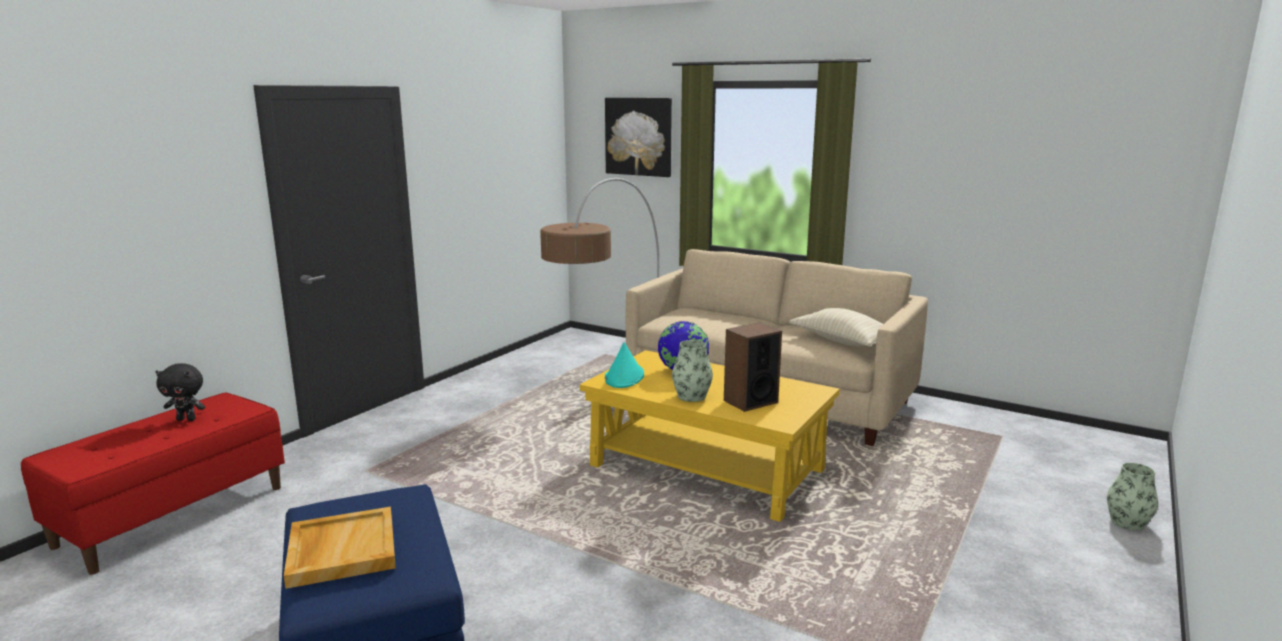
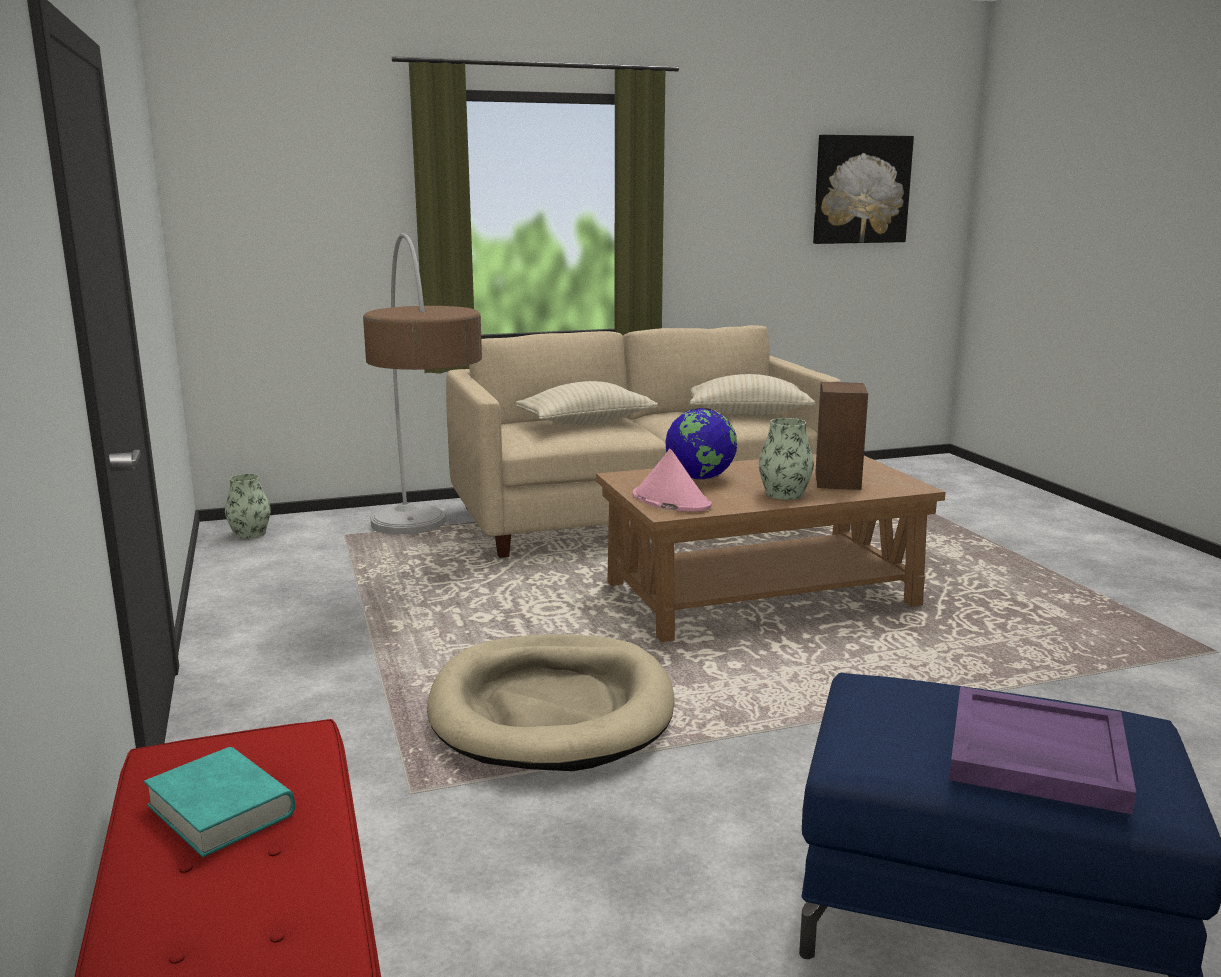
camera: 50 degrees left, 0 degrees up
black plush toy [156,363,205,421] -> turquoise book [144,747,295,857]
beige tray [284,507,396,589] -> purple tray [949,687,1136,814]
yellow coffee table [580,350,840,522] -> brown coffee table [596,454,946,642]
picture [605,98,672,177] -> picture moved to [813,134,914,244]
turquoise hat [605,342,644,388] -> pink hat [633,449,712,512]
vase [1107,463,1158,531] -> vase moved to [225,474,271,539]
none -> beige dog bed [427,634,675,771]
none -> beige pillow [515,381,658,425]

